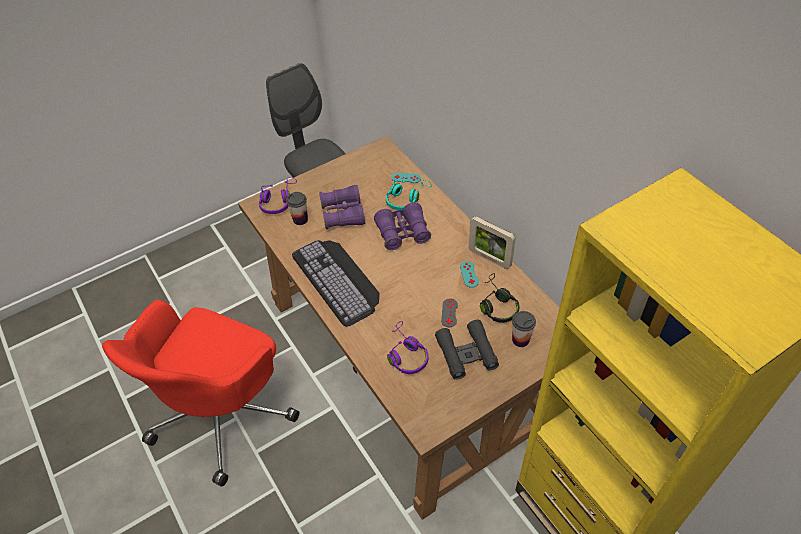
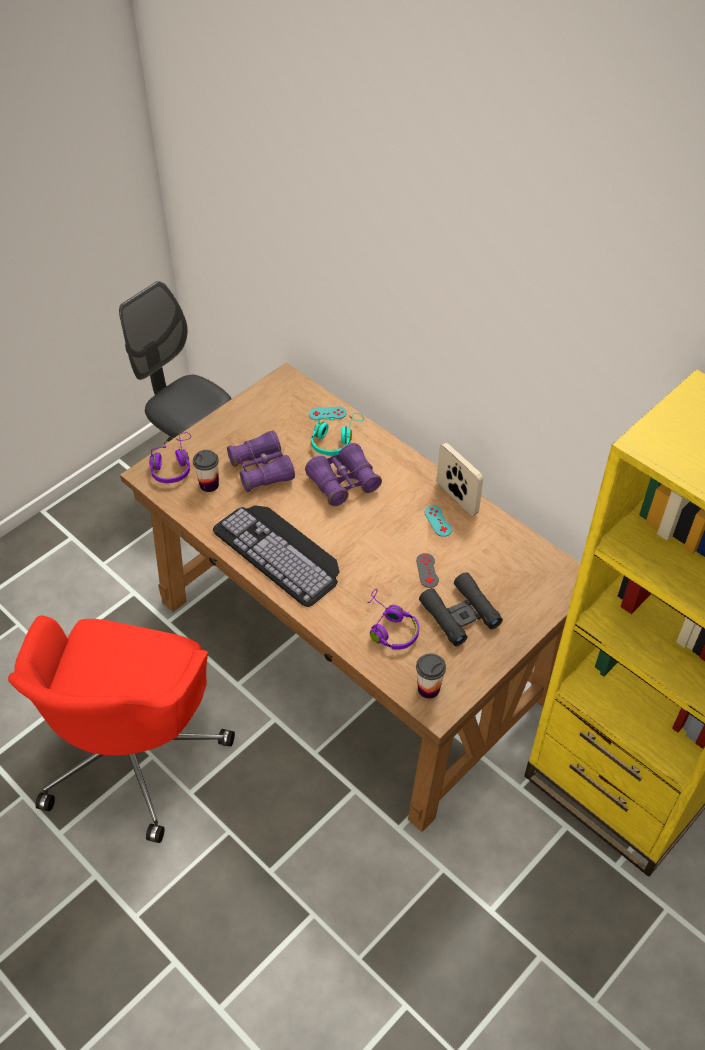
camera: 15 degrees left, 0 degrees up
picture frame [469,216,516,269] -> picture frame turned 150 degrees counterclockwise [437,443,483,516]
black headphones [480,273,519,323] -> none
cup [512,311,536,347] -> cup moved to [416,654,446,699]

